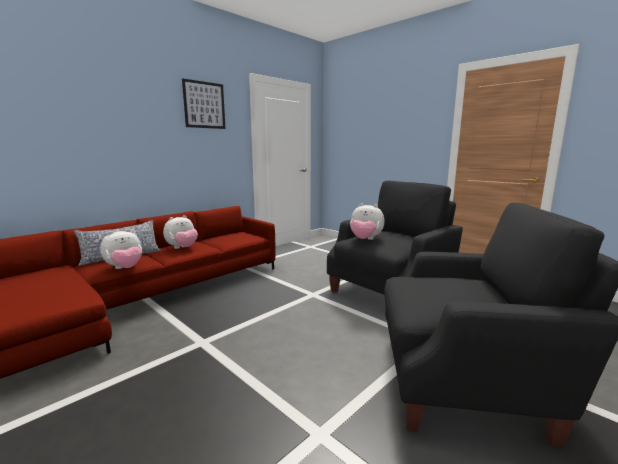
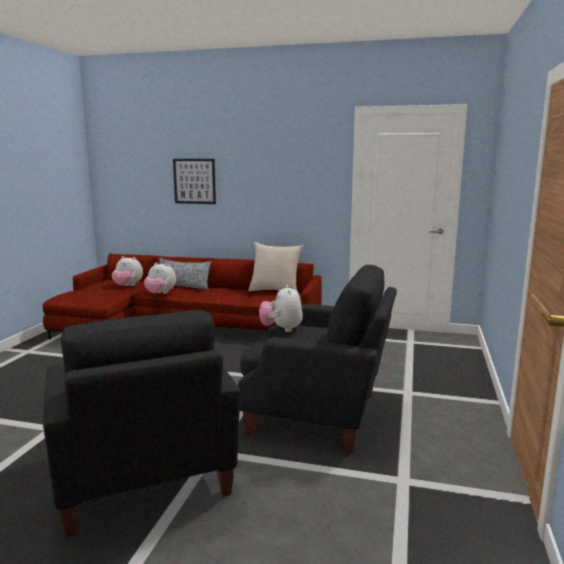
camera: 60 degrees right, 0 degrees up
plush toy [163,215,198,249] -> plush toy moved to [111,256,143,286]
picture [182,78,225,129] -> picture moved to [173,159,216,204]
none -> beige pillow [248,242,303,292]

